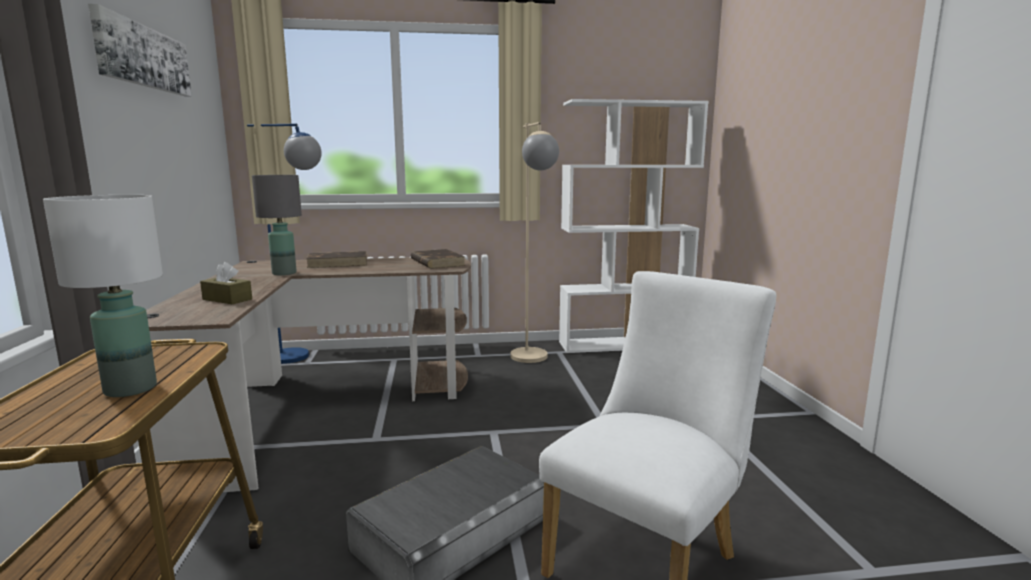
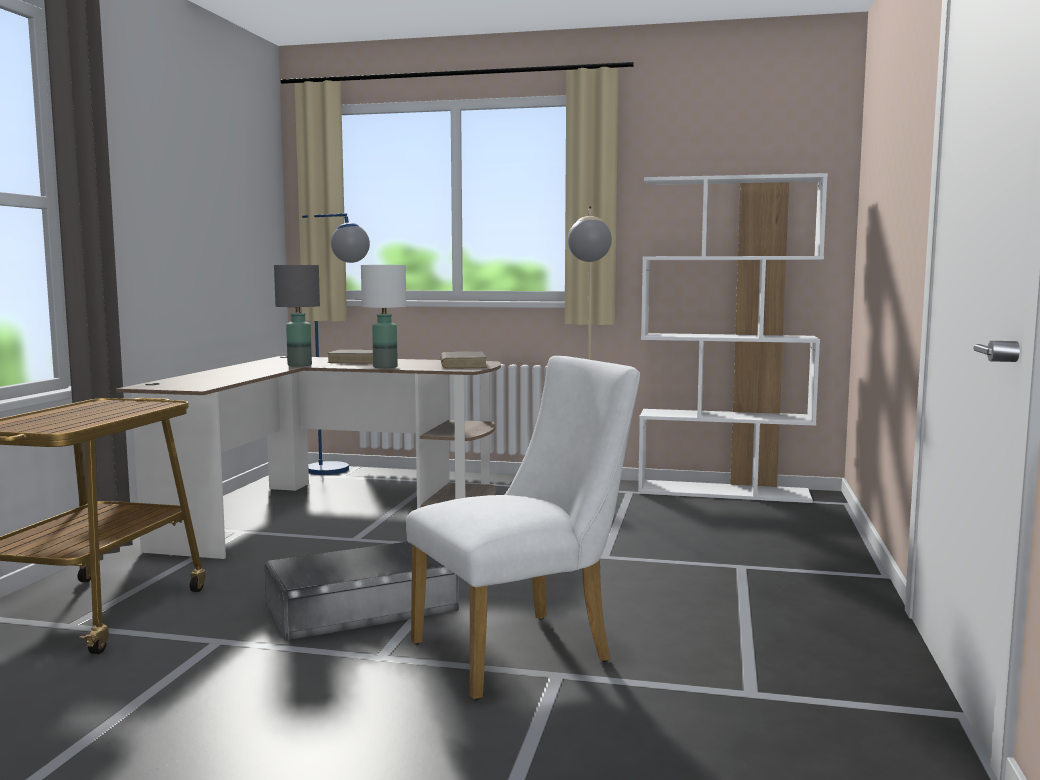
camera: 20 degrees right, 5 degrees down
white table lamp [43,195,163,397] -> white table lamp moved to [361,265,406,368]
picture [88,4,192,97] -> none
brown tissue box [200,262,252,304] -> none

